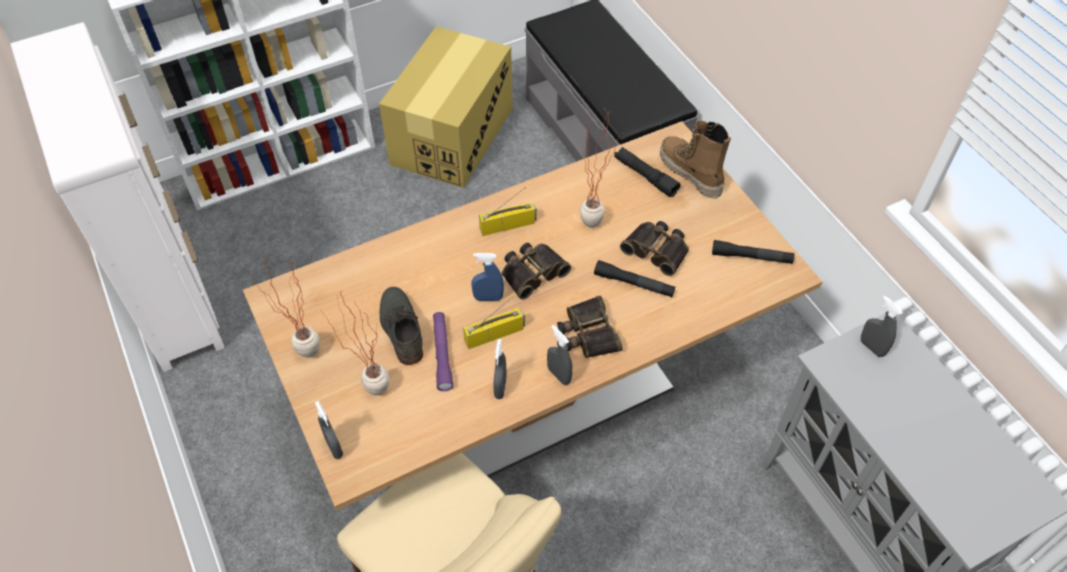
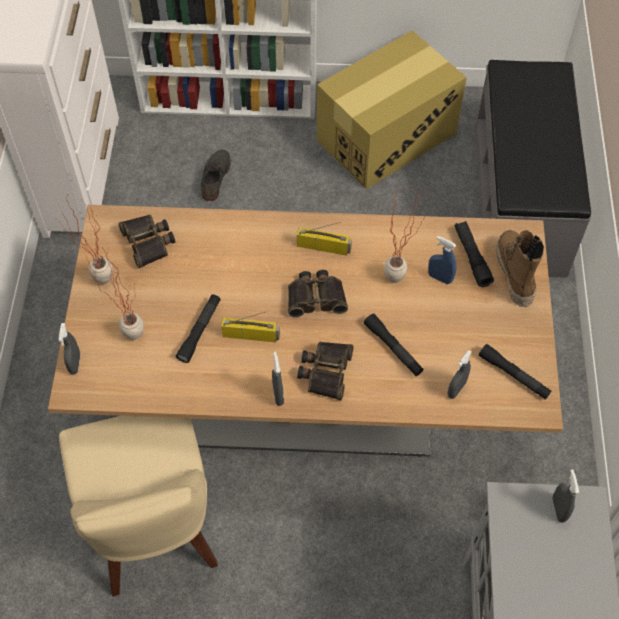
camera: 30 degrees right, 5 degrees up
grey shoe [379,287,423,365] -> grey shoe moved to [201,150,231,201]
purple flashlight [433,312,453,391] -> black flashlight [176,294,221,363]
blue spray bottle [471,253,504,301] -> blue spray bottle moved to [428,236,456,284]
grey spray bottle [493,339,507,399] -> grey spray bottle moved to [448,350,472,399]
binoculars [620,221,689,276] -> binoculars moved to [118,215,175,268]

